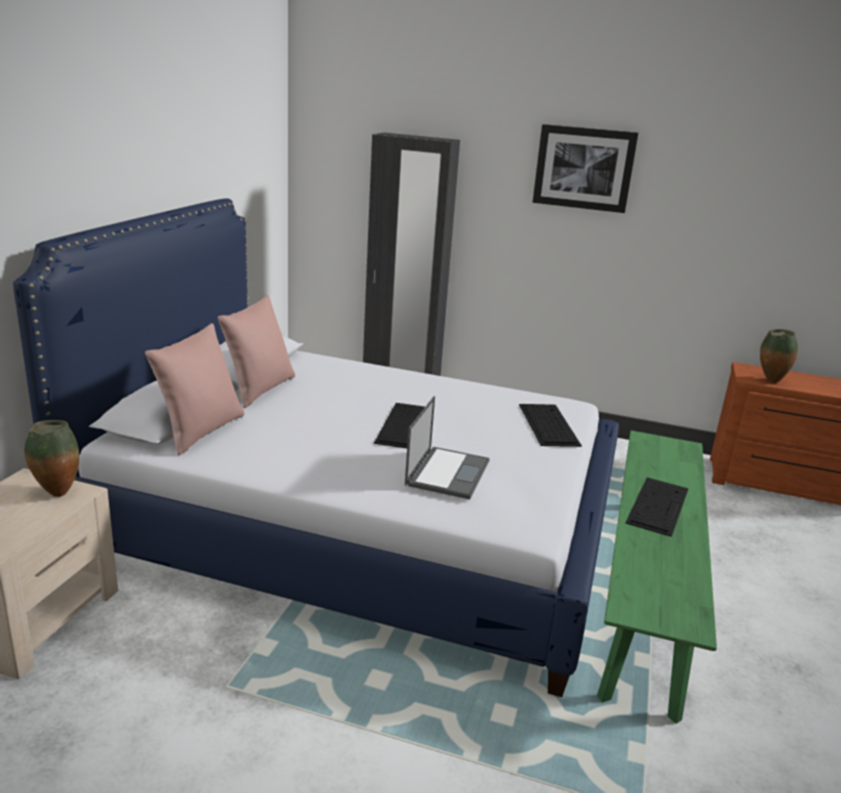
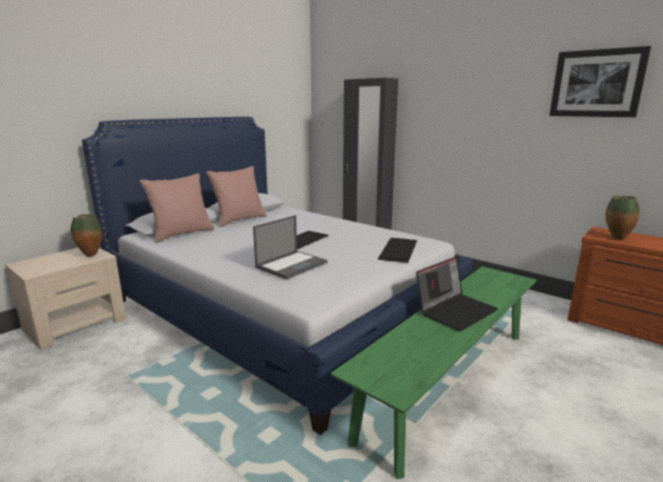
camera: 25 degrees right, 5 degrees down
picture [533,124,638,213] -> picture moved to [549,46,651,117]
keyboard [625,477,689,537] -> laptop [416,256,498,331]

